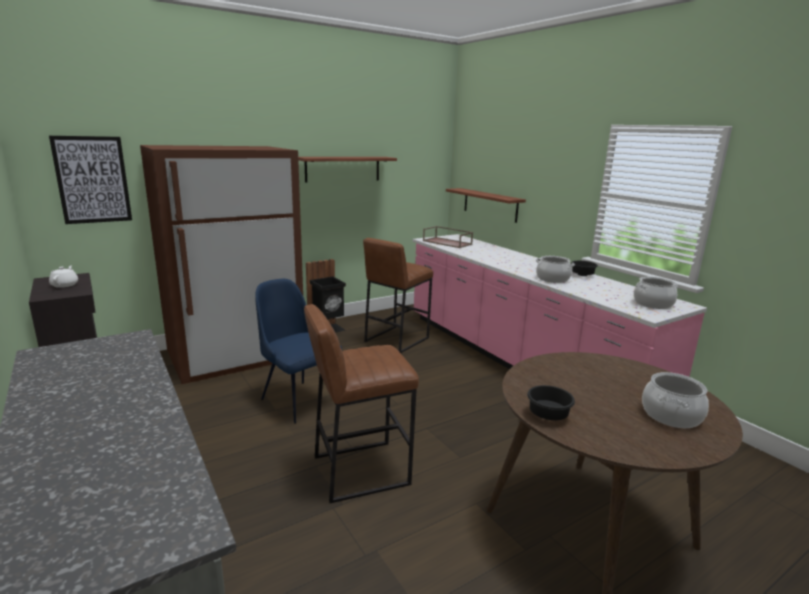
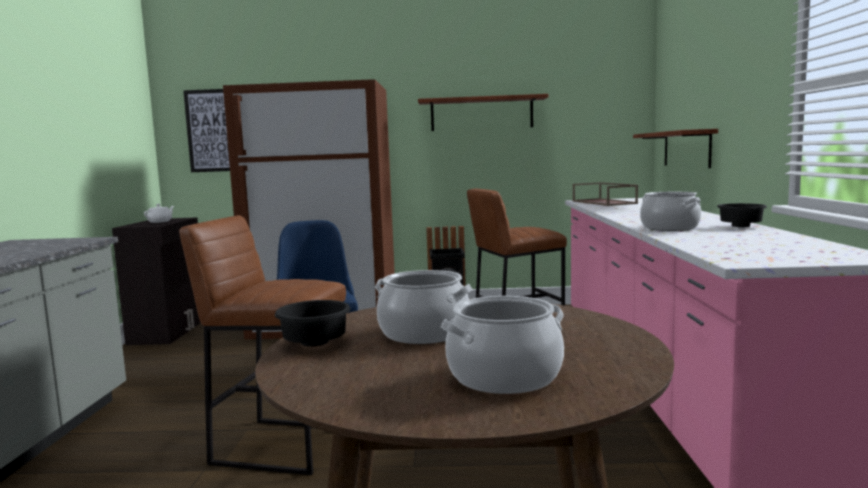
camera: 35 degrees right, 10 degrees down
cooking pot [634,277,678,309] -> cooking pot moved to [375,270,473,344]

